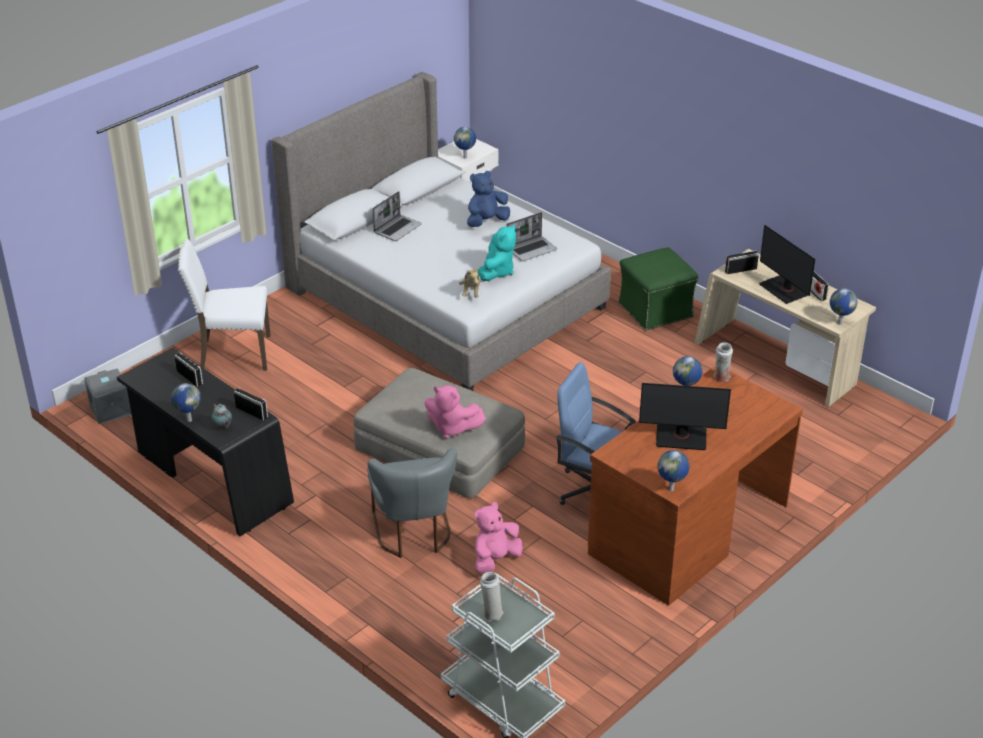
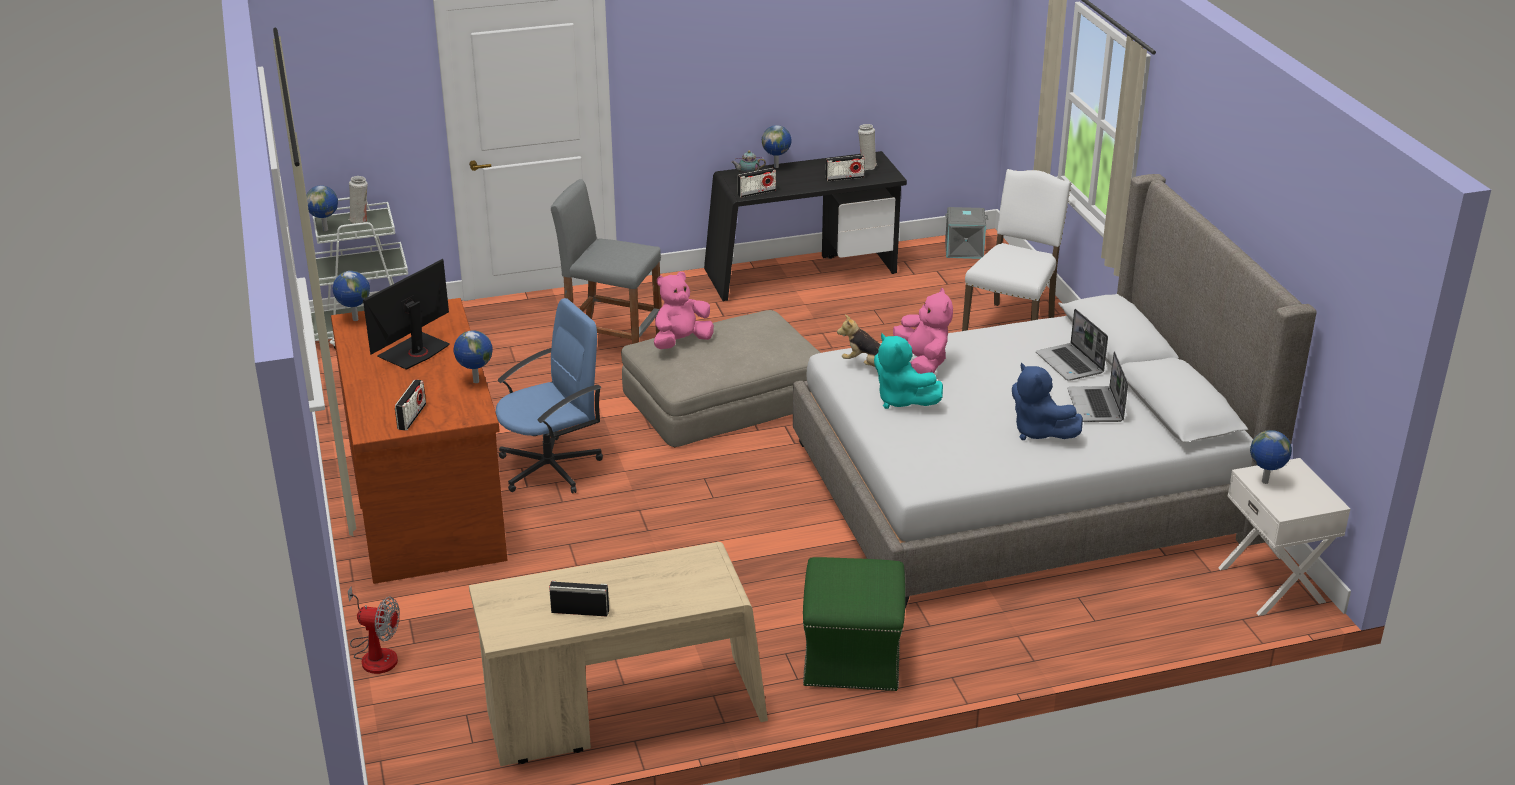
camera: 120 degrees right, 5 degrees down
grey chair [367,448,457,558] -> grey stool [551,179,661,344]
blue plush toy [467,171,510,227] -> blue plush toy turned 150 degrees clockwise [1012,362,1083,440]
pink plush toy [475,502,523,574] -> pink plush toy moved to [893,288,953,374]
laptop [506,212,557,261] -> laptop moved to [1067,351,1128,422]
white vase [714,342,733,382] -> white vase moved to [858,124,877,170]
radio [725,250,759,274] -> radio moved to [395,379,426,430]
monitor [759,225,815,304] -> none
globe [830,288,858,325] -> globe moved to [306,185,338,231]
none -> fan [348,587,400,674]

